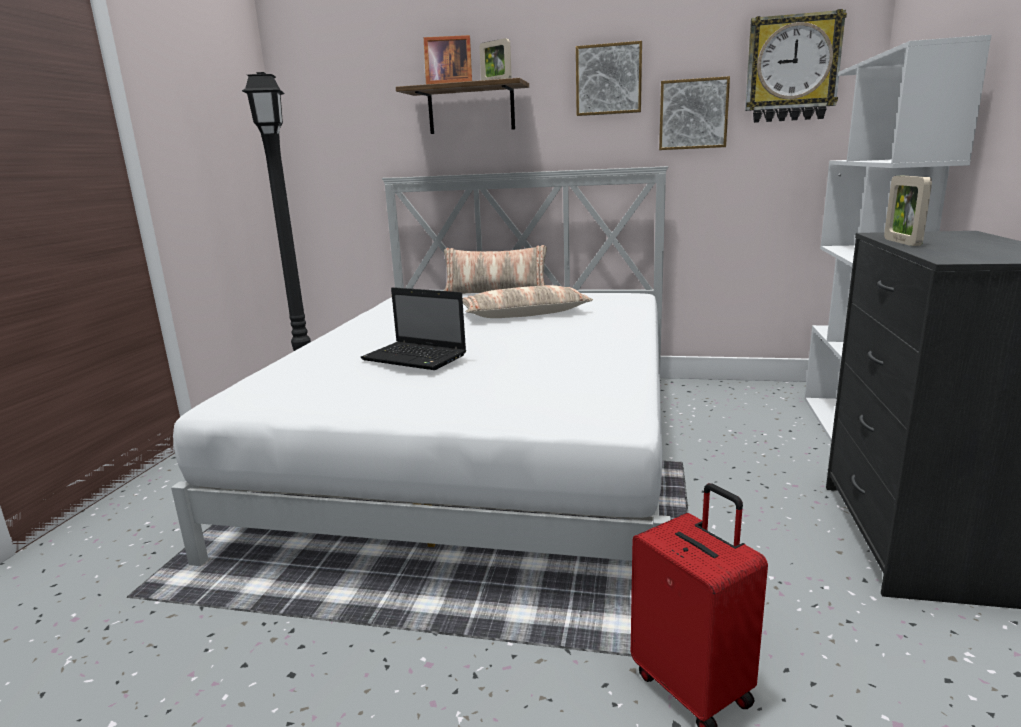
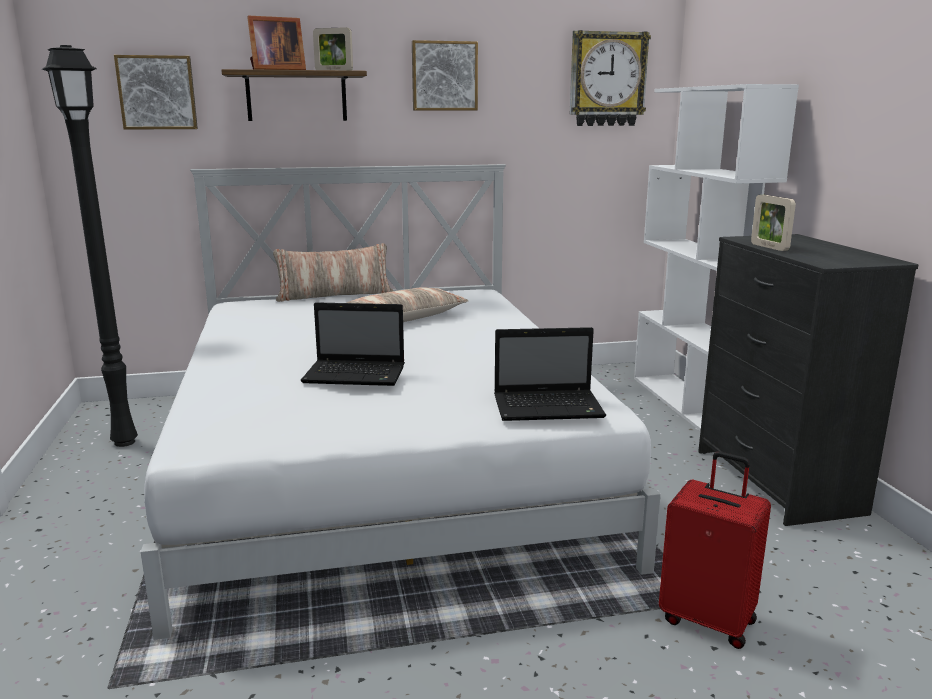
camera: 25 degrees left, 0 degrees up
picture [659,76,730,150] -> picture moved to [114,55,198,130]
none -> laptop [494,327,606,421]

